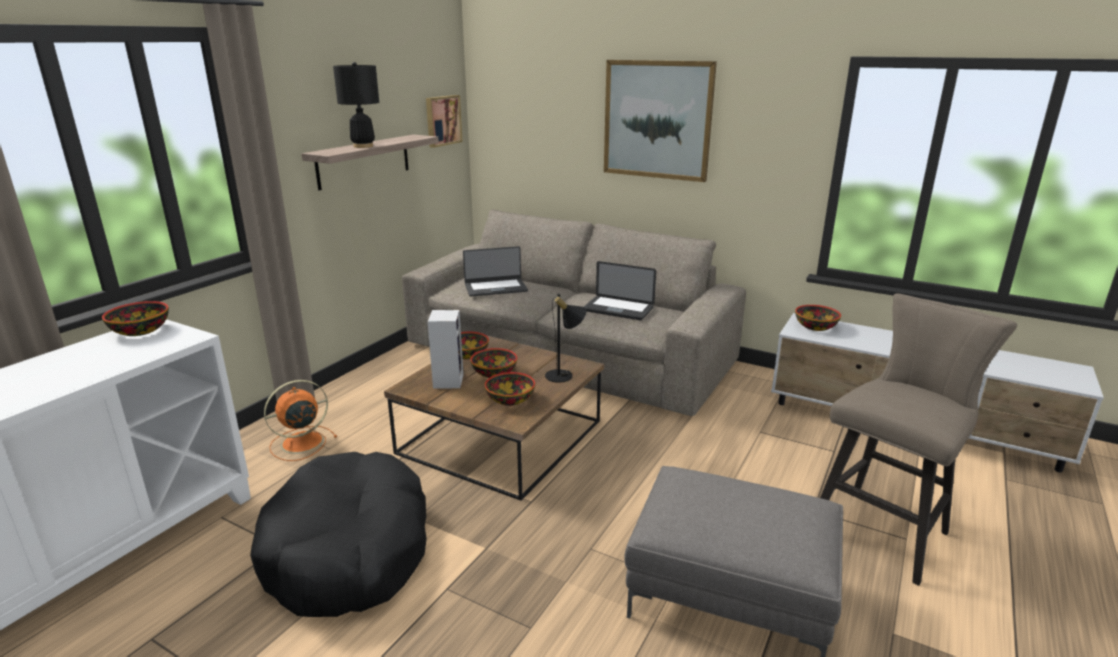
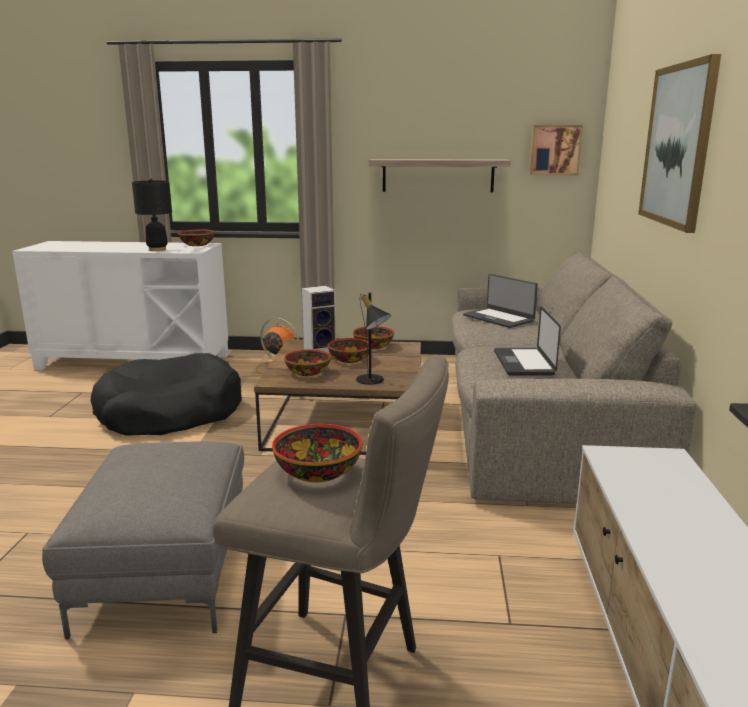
camera: 65 degrees right, 5 degrees down
black table lamp [333,62,379,148] -> black table lamp moved to [132,179,172,251]
bowl [795,305,841,331] -> bowl moved to [272,424,362,482]

